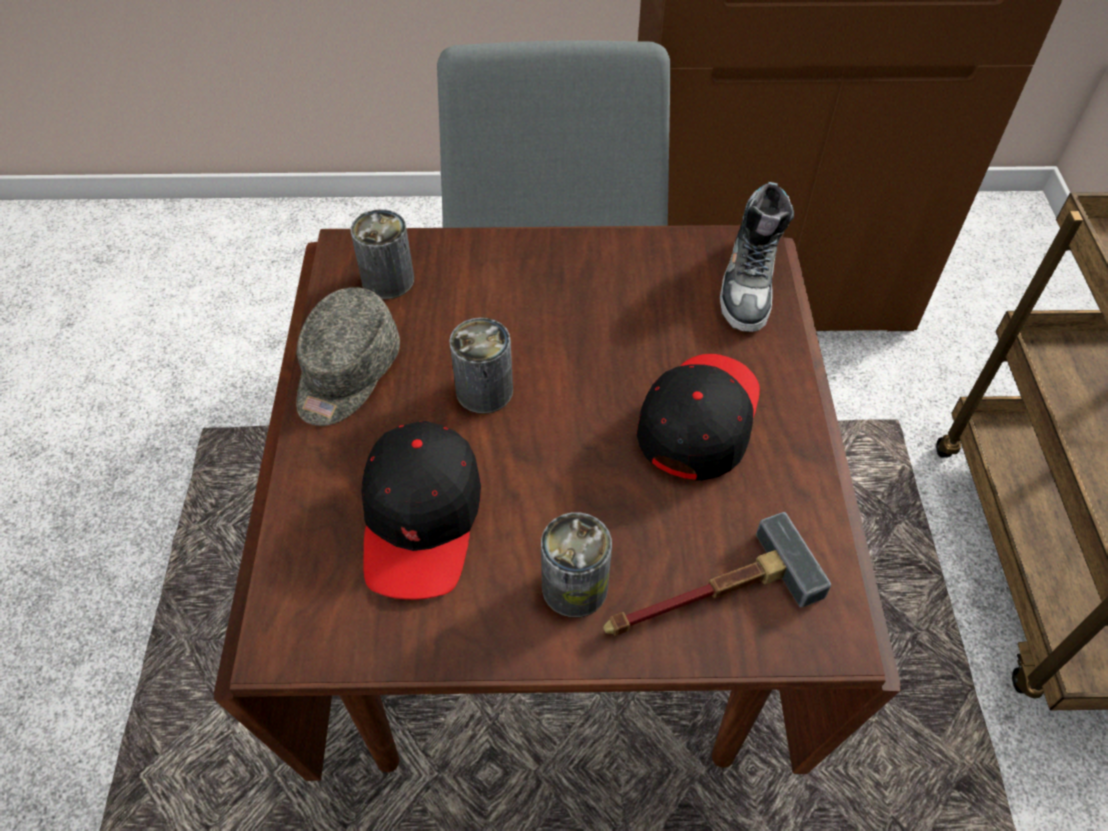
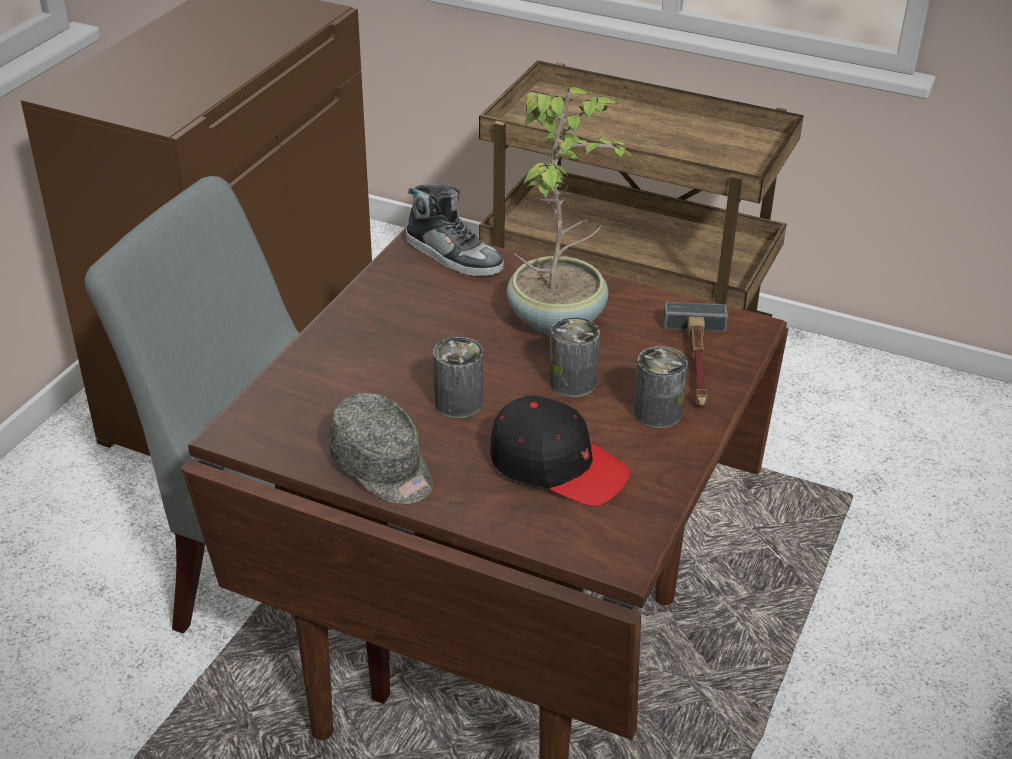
camera: 65 degrees left, 15 degrees down
can [351,209,414,299] -> can moved to [549,317,600,397]
black cap [637,354,760,481] -> potted plant [507,87,633,335]

